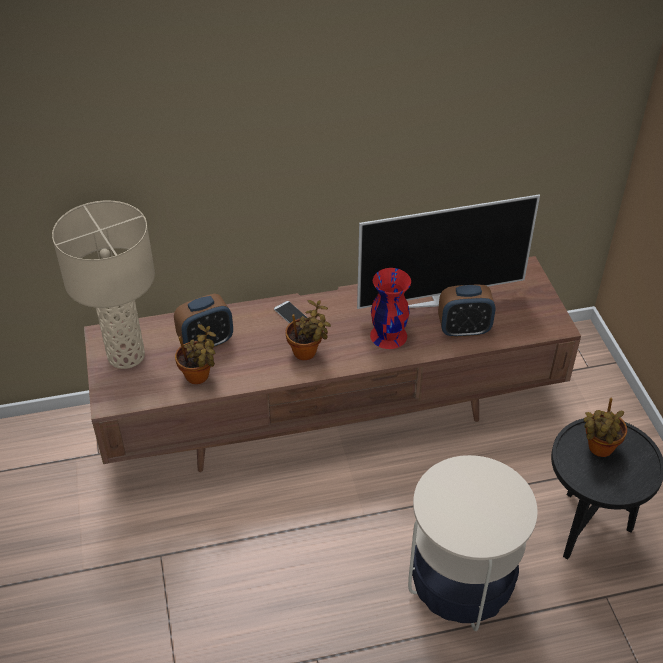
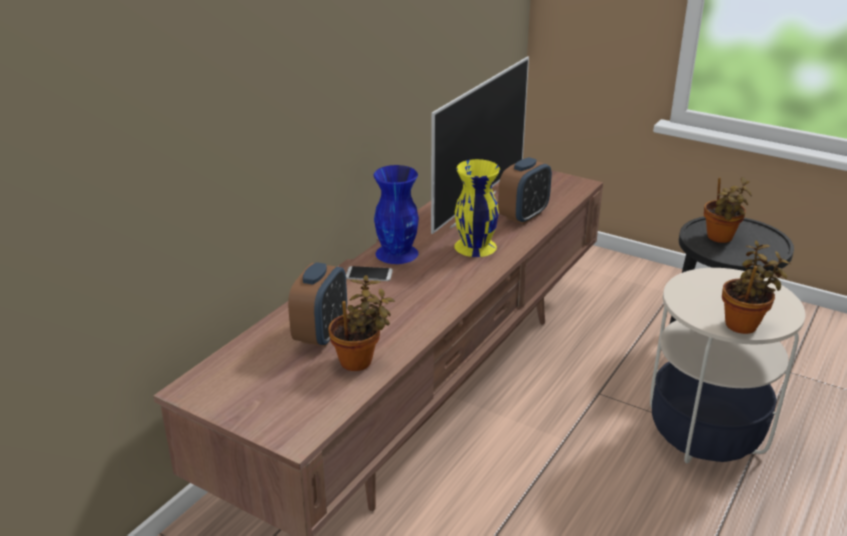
camera: 45 degrees left, 15 degrees down
beige table lamp [52,201,155,369] -> none
potted plant [285,300,331,360] -> potted plant moved to [722,240,791,334]
red vase [370,268,411,349] -> yellow vase [454,159,500,257]
none -> blue vase [373,165,419,264]

